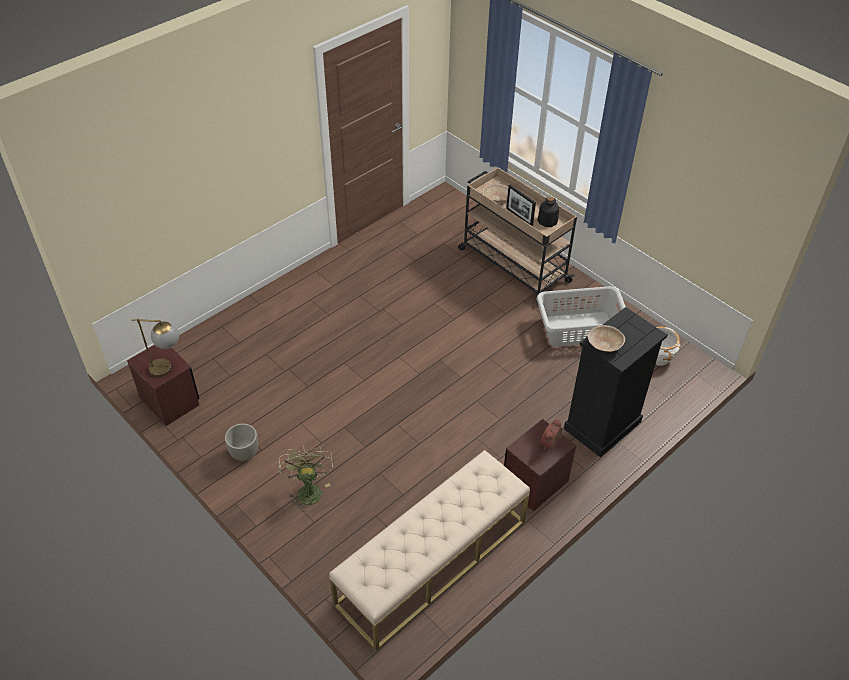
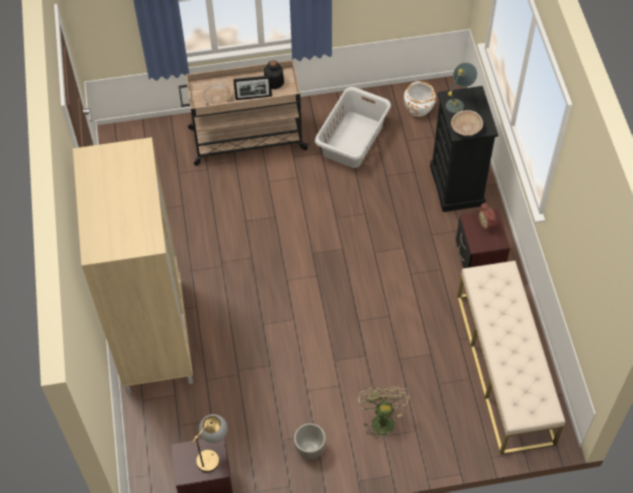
camera: 55 degrees left, 10 degrees up
green fan [278,446,334,512] -> green fan turned 60 degrees clockwise [358,386,410,442]
none -> beige wardrobe [73,137,193,394]
none -> grey table lamp [446,62,477,114]

